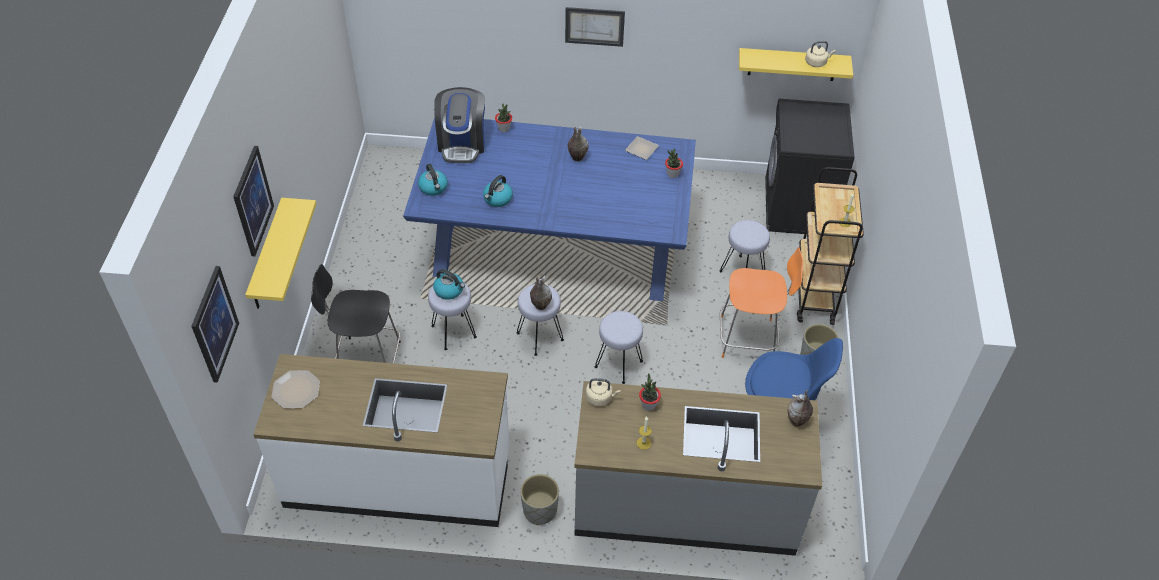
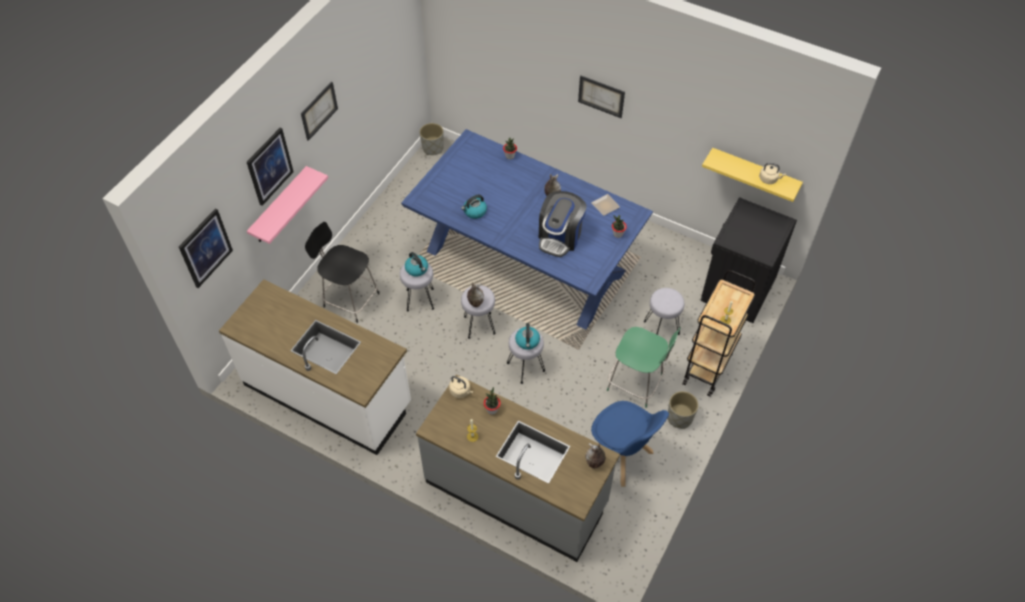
camera: 25 degrees right, 5 degrees up
yellow shelf [245,198,317,309] -> pink shelf [247,166,328,244]
plate [271,370,320,408] -> none
kettle [418,164,448,196] -> kettle moved to [515,323,540,350]
coffee machine [434,87,485,163] -> coffee machine moved to [539,191,587,257]
grey planter [520,474,559,525] -> grey planter moved to [420,123,444,155]
orange chair [720,247,803,358] -> green chair [607,327,681,408]
none -> picture [301,81,338,141]

